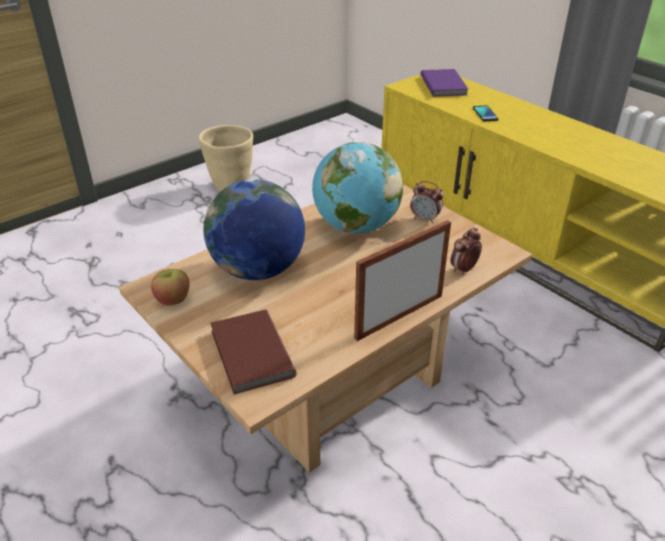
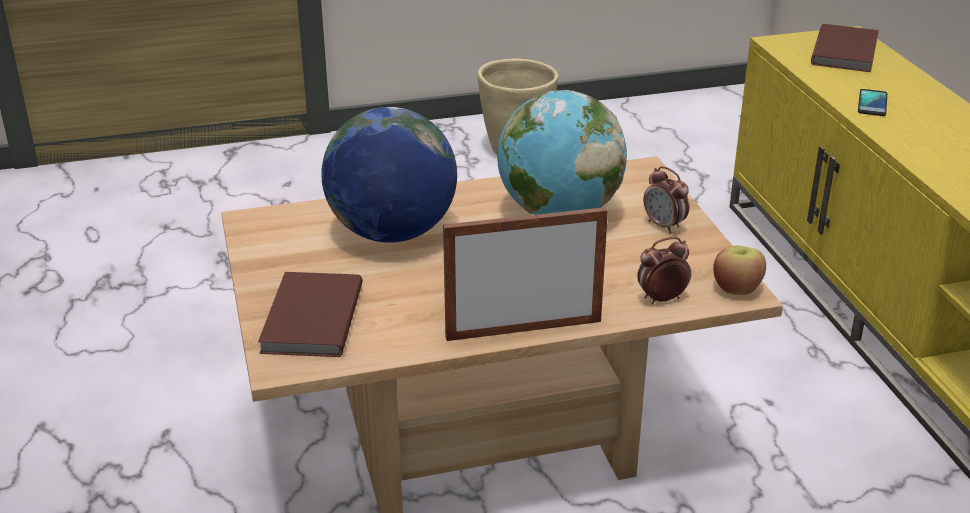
camera: 25 degrees right, 5 degrees down
apple [151,269,190,306] -> apple moved to [713,246,766,295]
purple book [421,69,468,97] -> brown book [811,24,879,72]

